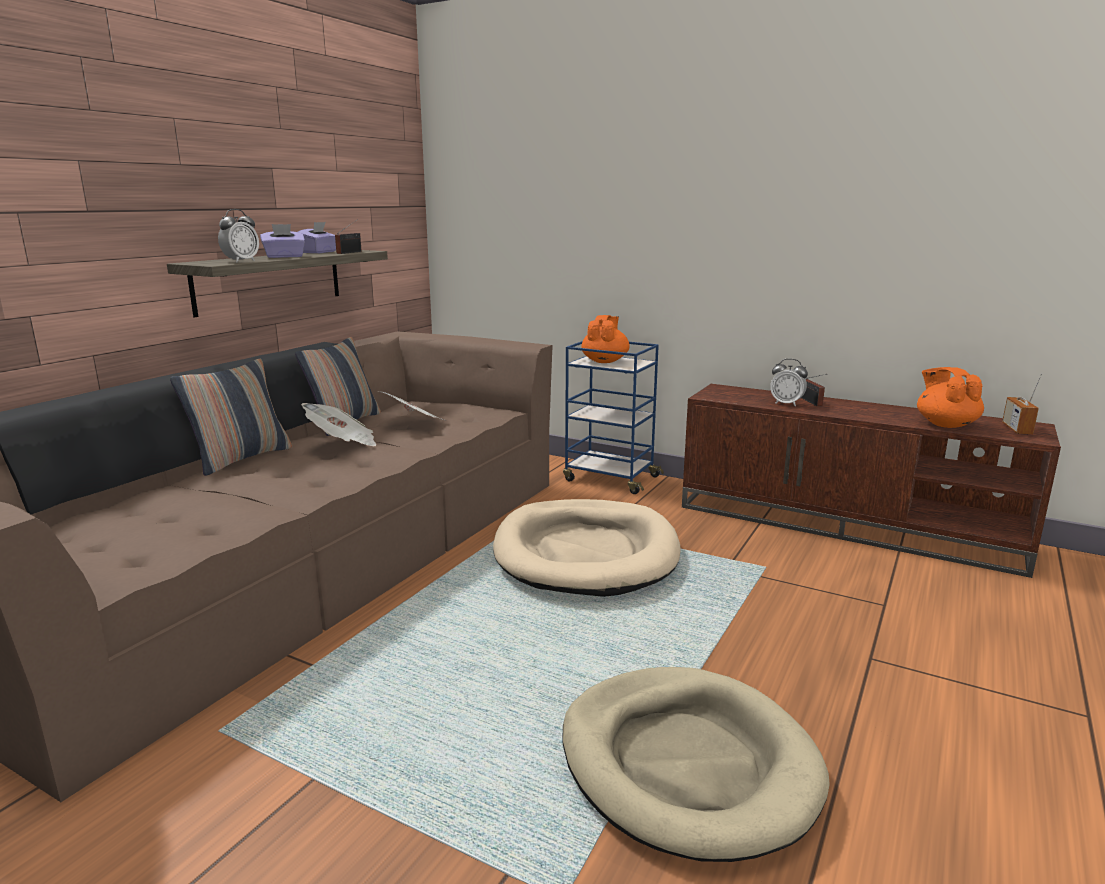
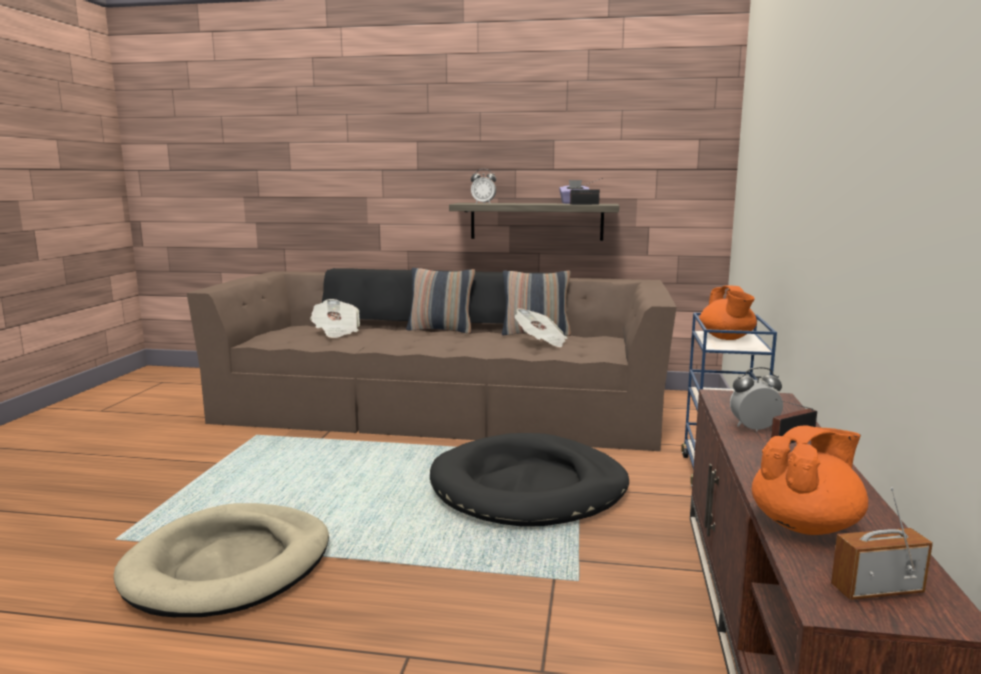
camera: 70 degrees right, 5 degrees down
purple tissue box [260,224,305,258] -> none
newspaper [301,403,376,446] -> newspaper moved to [310,299,360,338]
beige dog bed [493,499,681,597] -> black dog bed [430,433,629,526]
orange teapot [581,315,630,363] -> orange teapot turned 90 degrees clockwise [699,286,757,340]
alarm clock [770,359,808,406] -> alarm clock turned 75 degrees clockwise [730,367,783,431]

